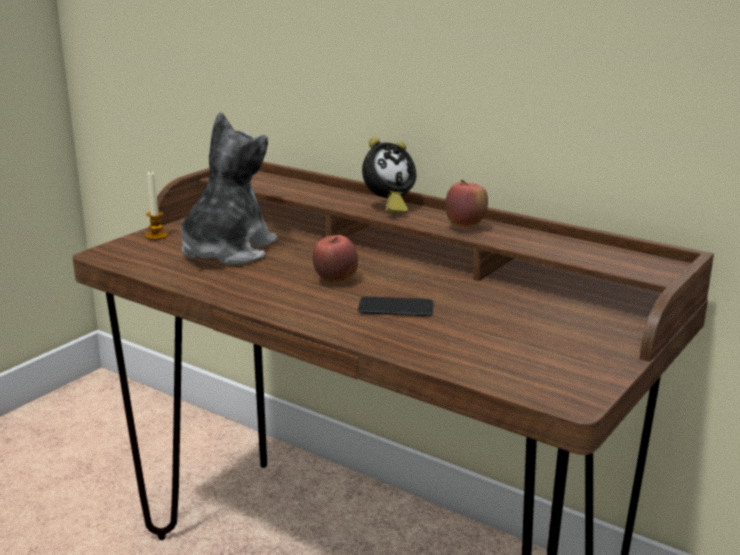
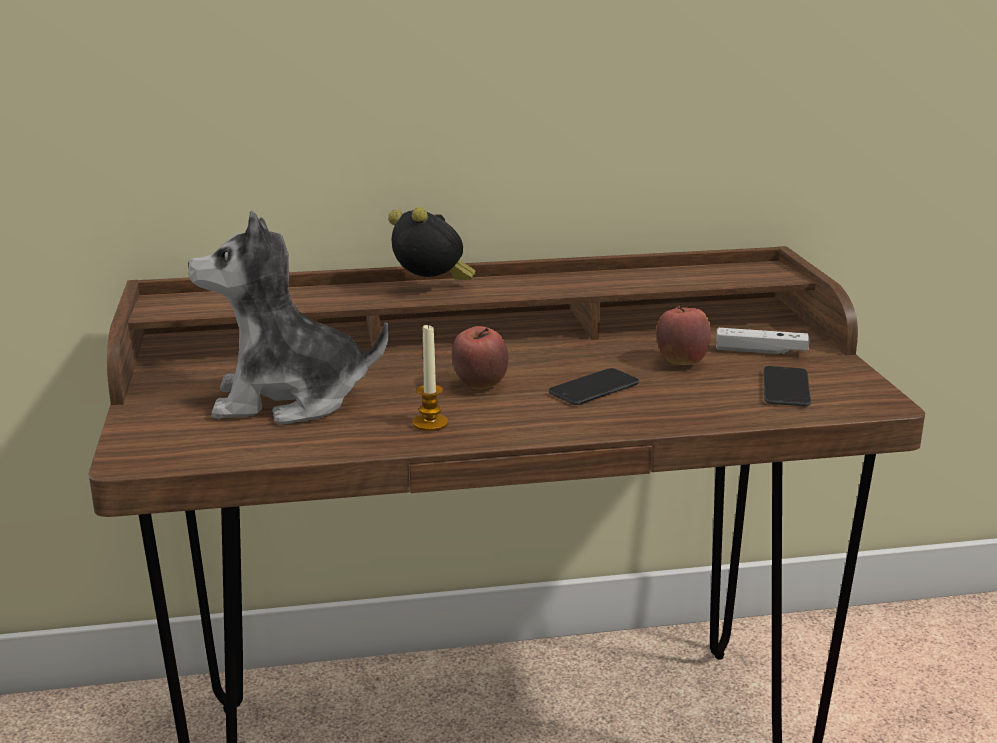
camera: 45 degrees left, 0 degrees up
candle [145,170,168,240] -> candle moved to [412,323,448,431]
plush toy [181,112,277,266] -> plush toy turned 75 degrees counterclockwise [188,210,389,425]
alarm clock [362,137,416,214] -> alarm clock turned 60 degrees counterclockwise [388,207,476,280]
apple [445,180,488,227] -> apple moved to [656,306,711,365]
none -> white game controller [716,328,809,355]
none -> phone [764,366,811,406]

